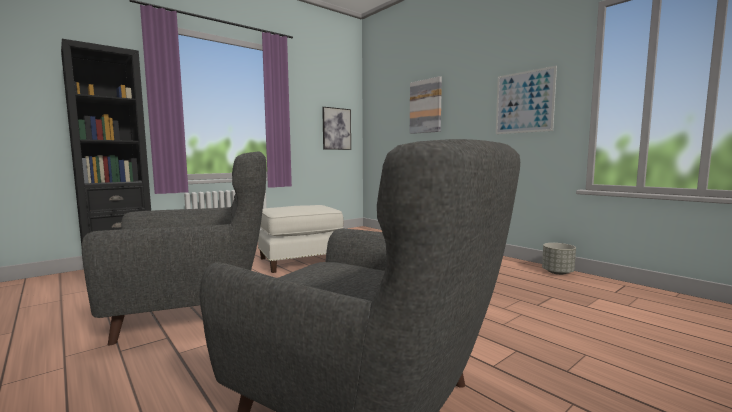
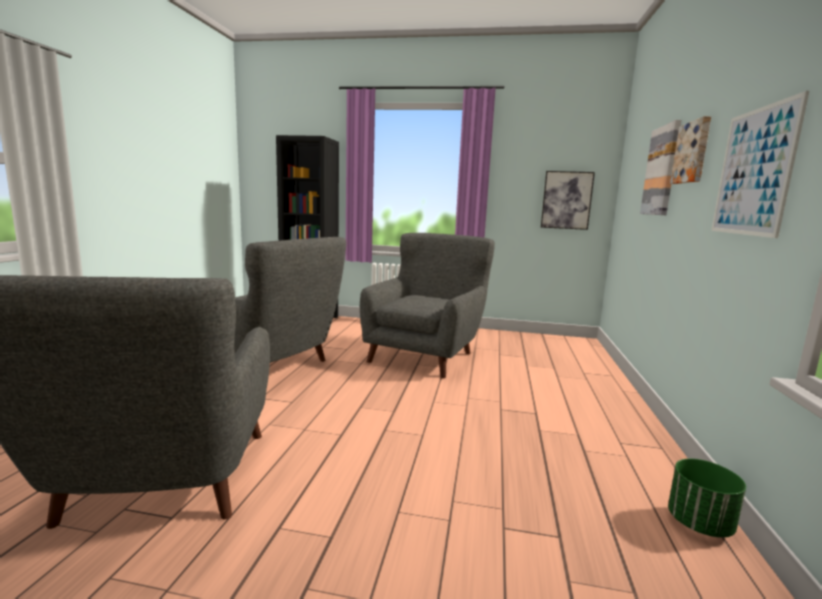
camera: 50 degrees right, 5 degrees up
white ottoman [258,205,344,273] -> grey armchair [360,233,495,378]
grey planter [542,243,576,275] -> green planter [668,459,746,538]
none -> picture [670,116,711,184]

